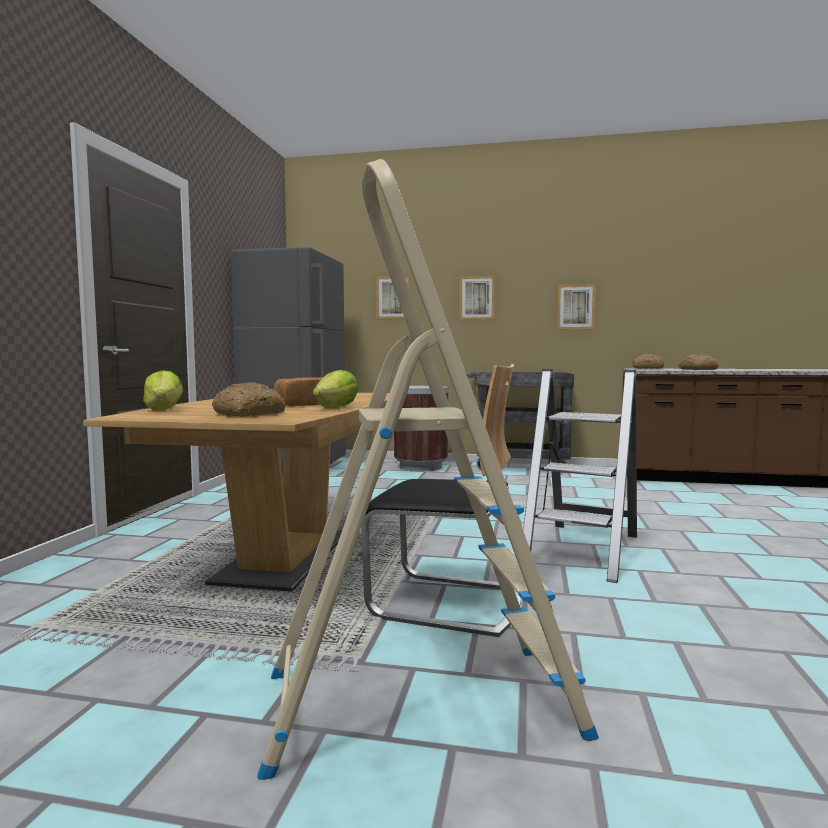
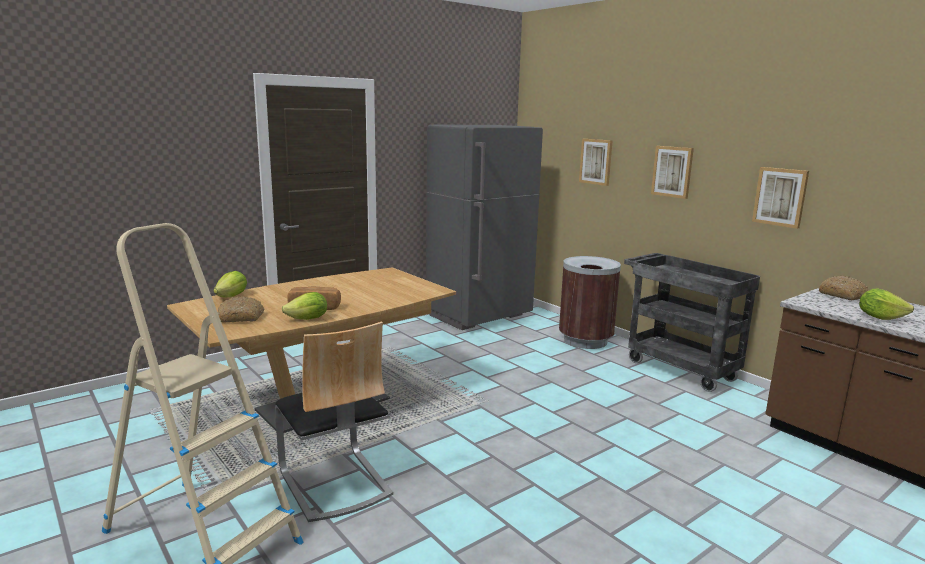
camera: 40 degrees right, 10 degrees up
grey step ladder [523,369,637,583] -> none
bread [679,354,719,370] -> lettuce [859,289,914,320]

